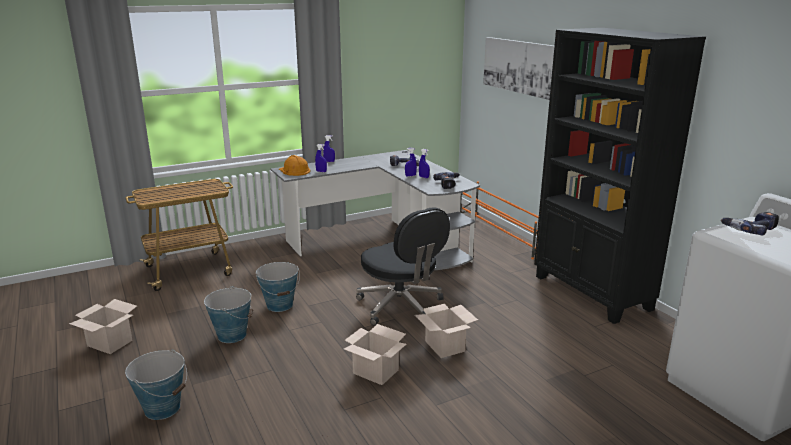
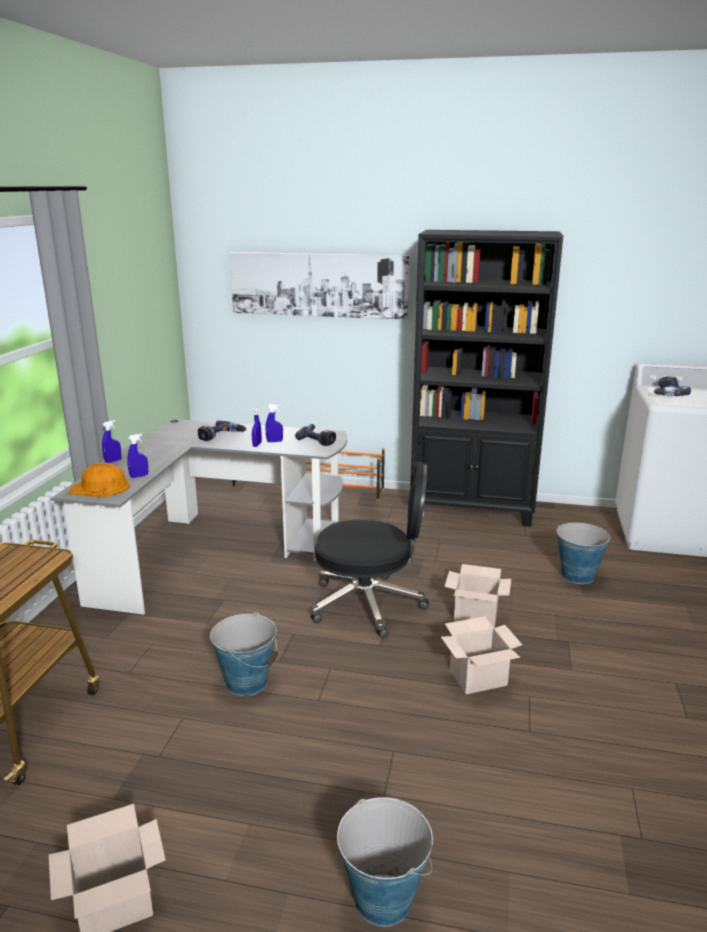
camera: 50 degrees left, 0 degrees up
bucket [204,286,253,343] -> bucket moved to [557,523,611,584]

